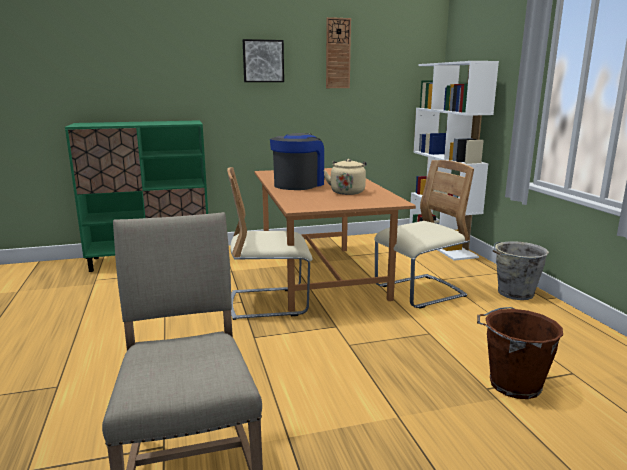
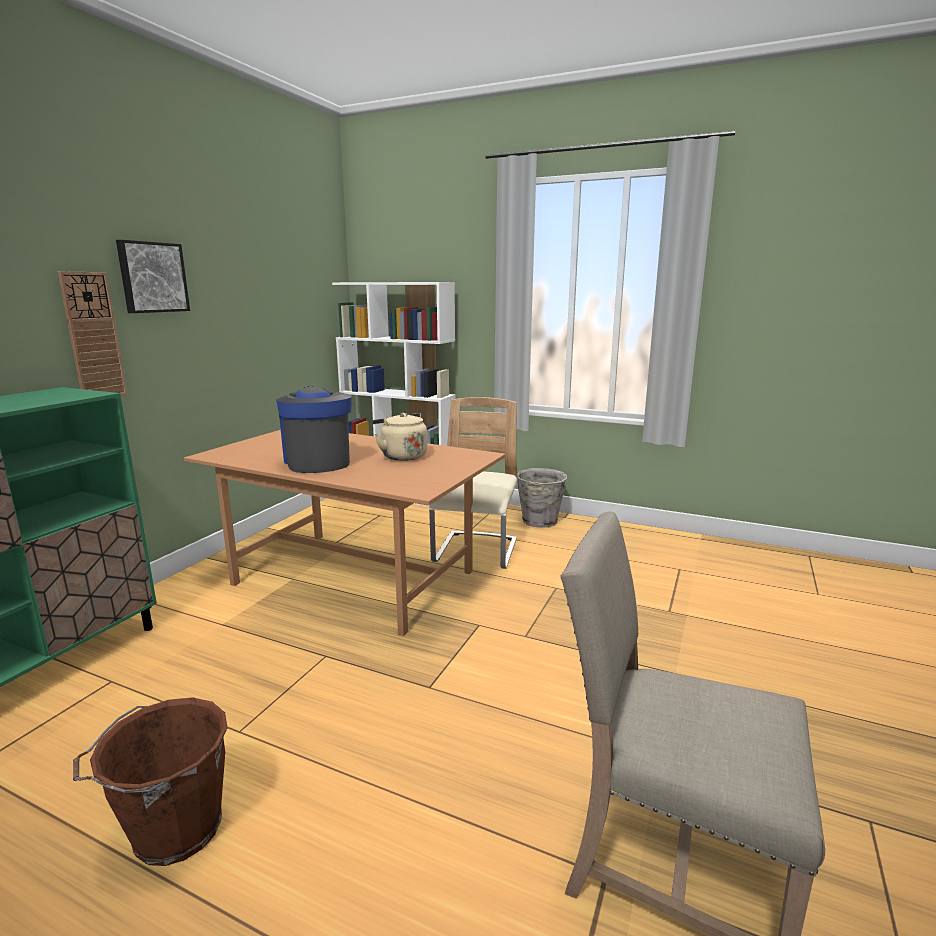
camera: 50 degrees left, 0 degrees up
beige chair [227,167,313,320] -> none
wall clock [326,17,351,88] -> wall clock moved to [58,271,128,396]
brown bucket [477,307,563,399] -> brown bucket moved to [73,697,227,866]

